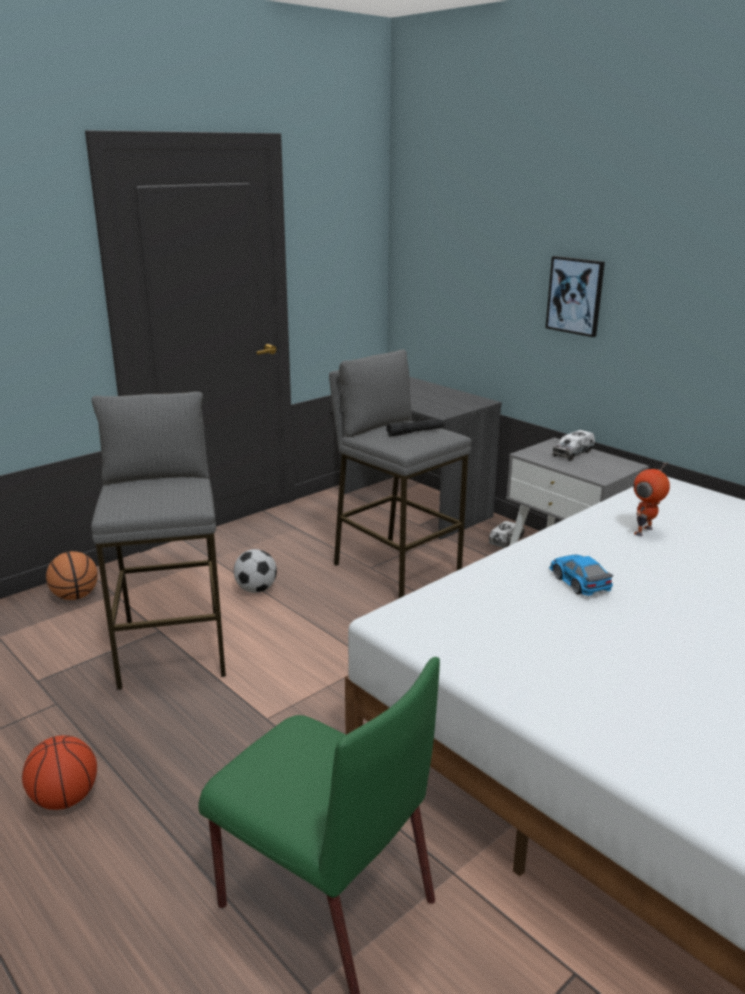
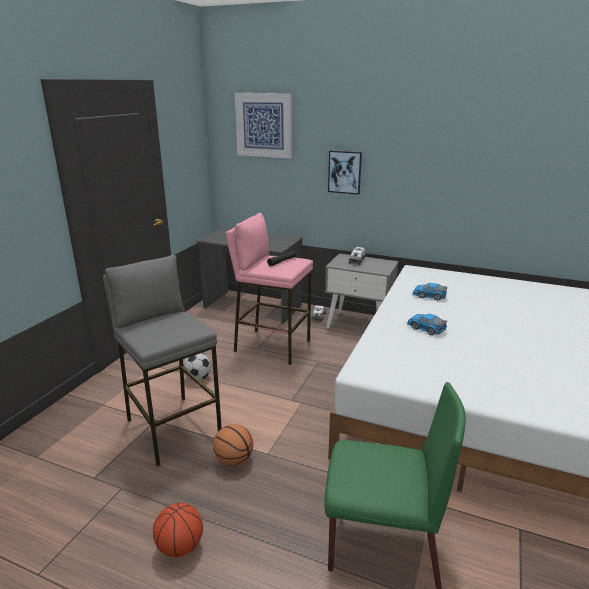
camera: 25 degrees left, 0 degrees up
basketball [46,551,98,600] -> basketball moved to [213,424,253,466]
grey stool [329,349,472,598] -> pink stool [226,213,313,365]
toy robot [634,462,670,536] -> toy car [412,283,447,300]
none -> picture [235,93,292,158]

